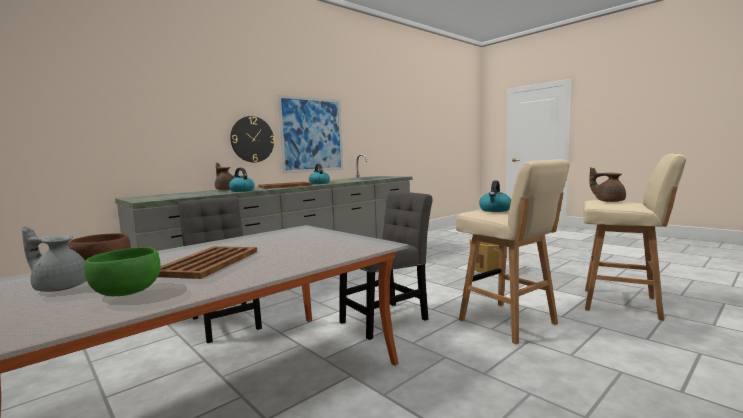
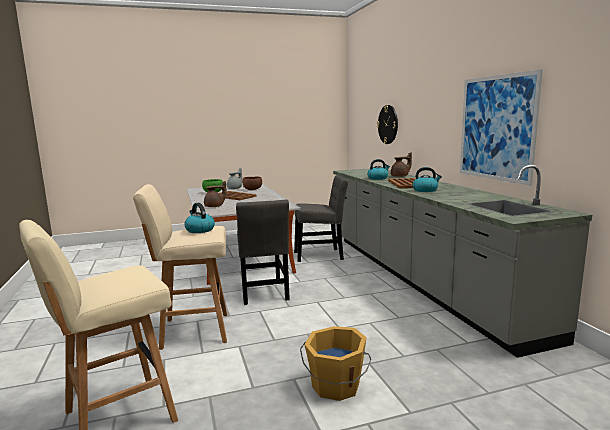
camera: 115 degrees right, 5 degrees up
wall clock [230,116,275,162] -> wall clock moved to [377,105,398,144]
brown teapot [589,167,626,202] -> brown teapot moved to [204,181,227,207]

